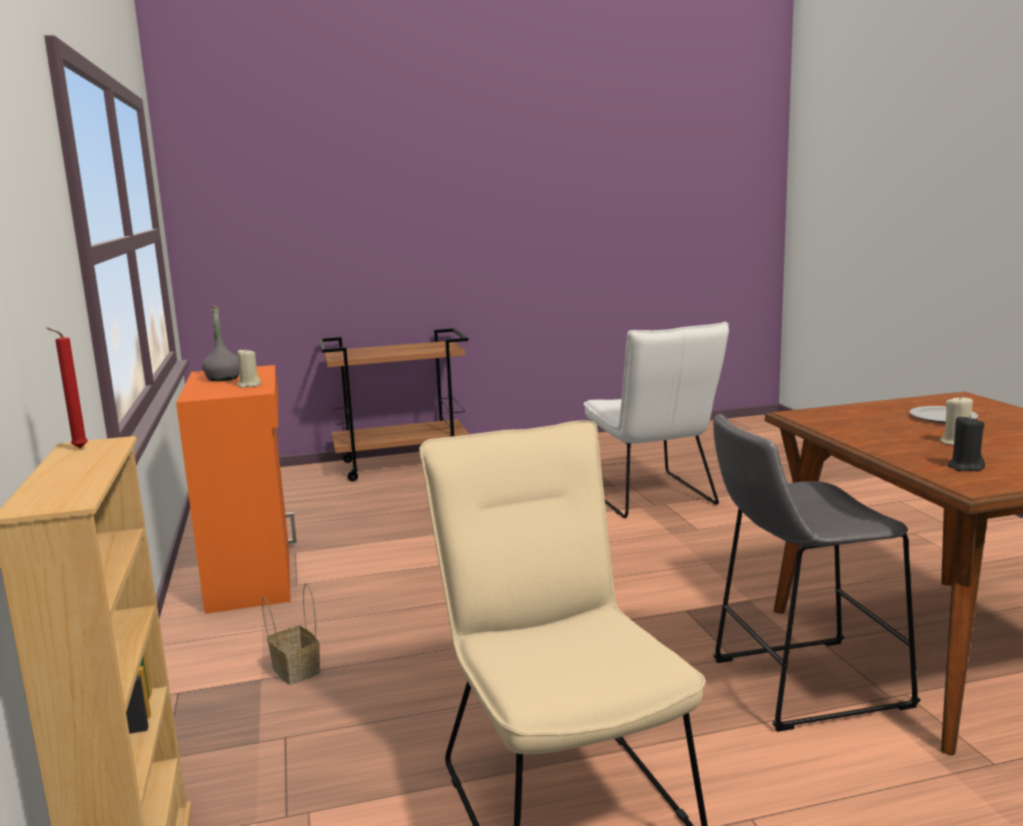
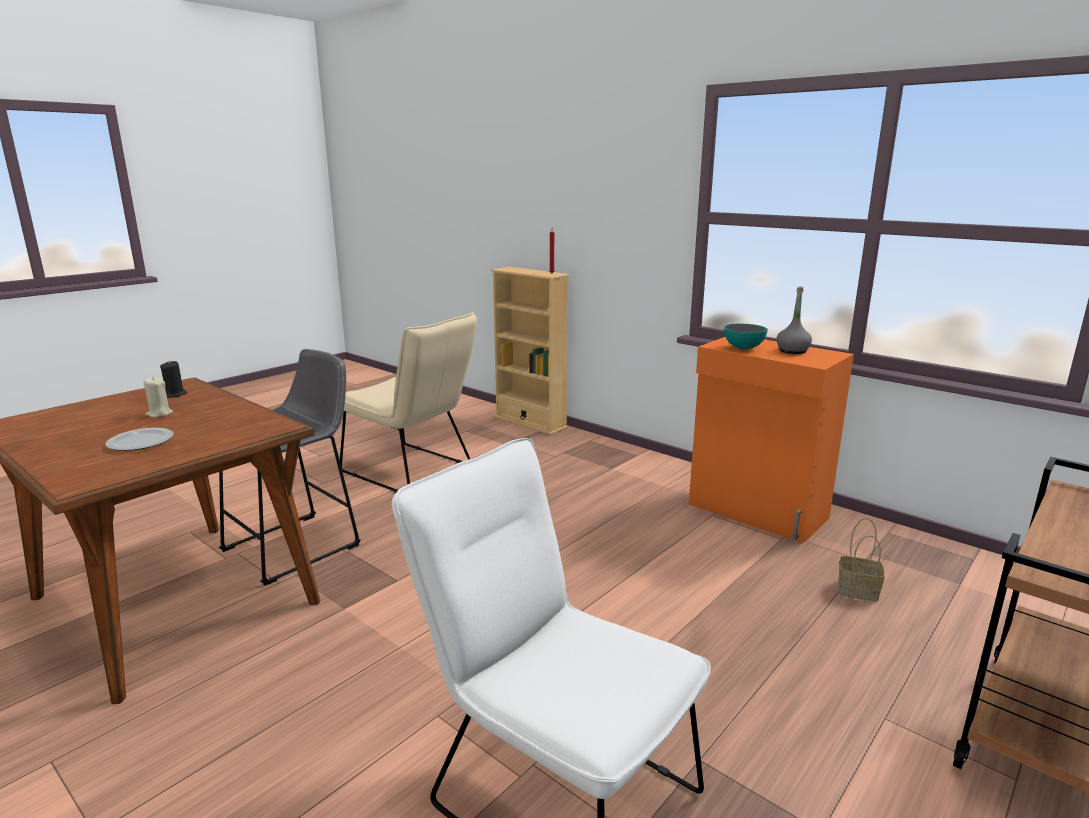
camera: 145 degrees right, 5 degrees up
beige candle [237,348,261,388] -> bowl [724,324,768,349]
basket [262,583,320,685] -> basket moved to [838,518,885,602]

